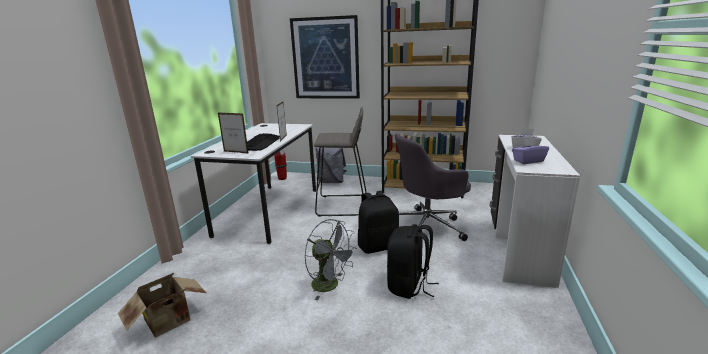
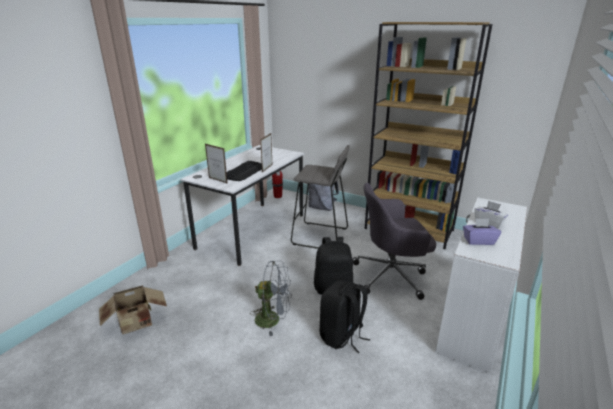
camera: 15 degrees right, 5 degrees up
picture [290,15,360,99] -> none
grey fan [304,219,357,300] -> grey fan turned 45 degrees counterclockwise [250,261,291,336]

